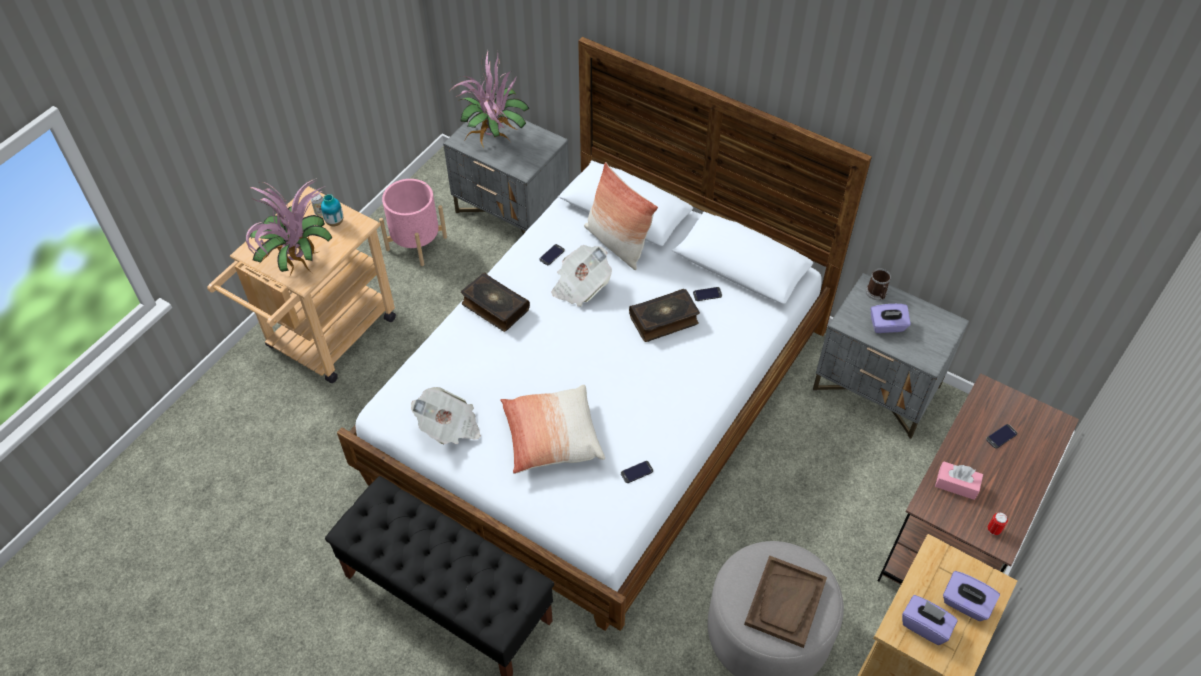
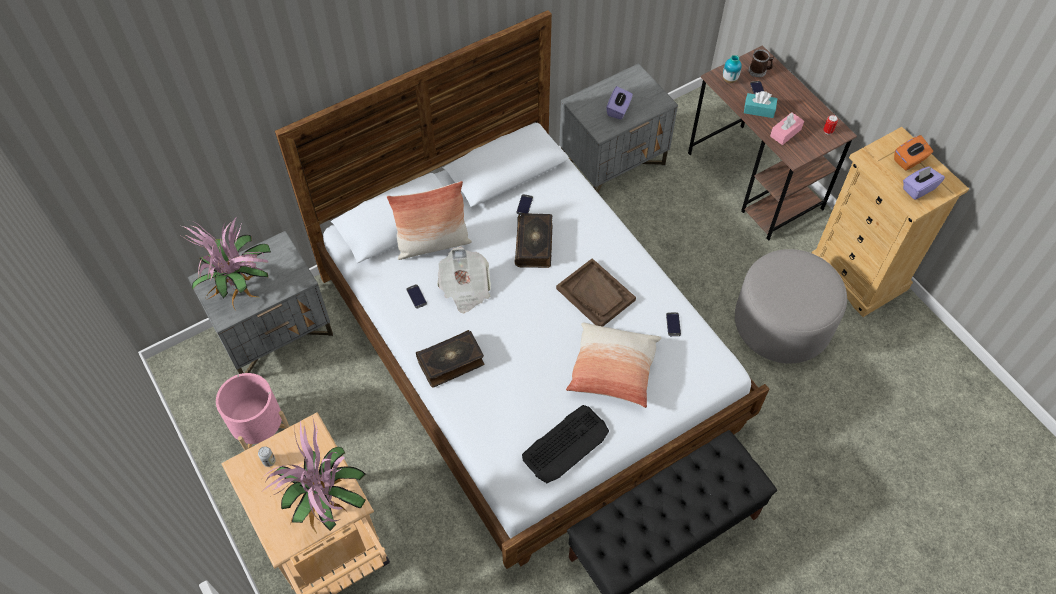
camera: 65 degrees left, 5 degrees up
vase [321,194,343,226] -> vase moved to [723,55,742,83]
newspaper [411,387,481,445] -> keyboard [522,405,609,483]
brown tray [744,555,827,648] -> brown tray moved to [556,258,636,327]
mug [866,269,891,300] -> mug moved to [749,49,774,77]
purple tissue box [943,571,1000,621] -> orange tissue box [894,135,933,171]
none -> turquoise tissue box [744,91,777,118]

